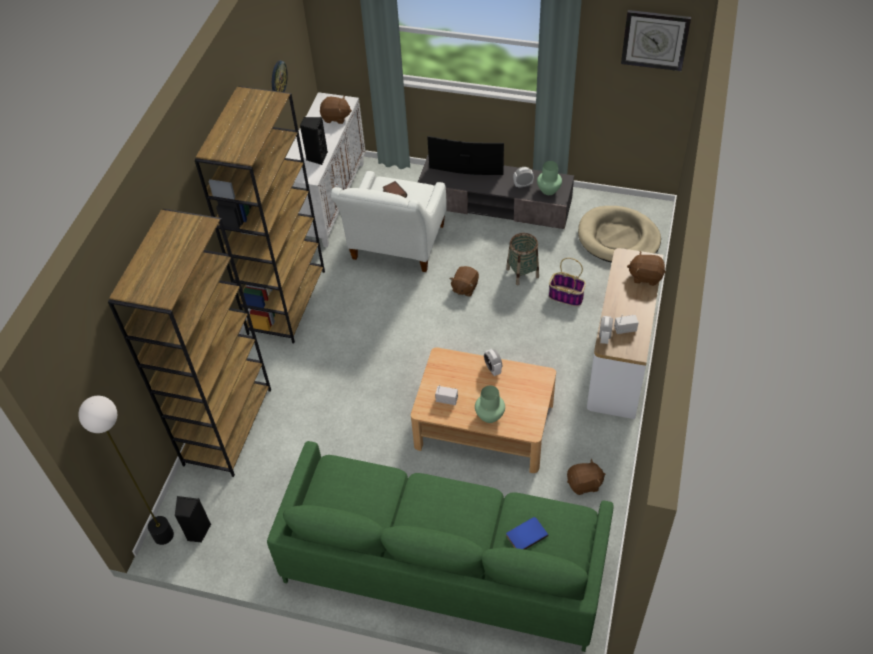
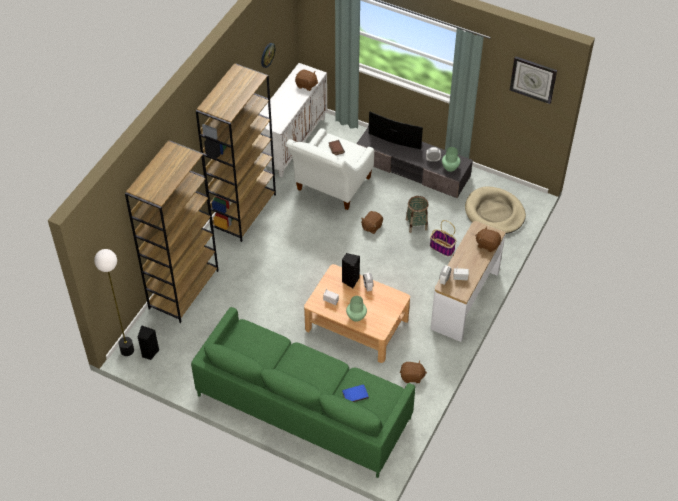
camera: 10 degrees right, 0 degrees up
black speaker [300,117,328,165] -> black speaker moved to [342,253,360,288]

